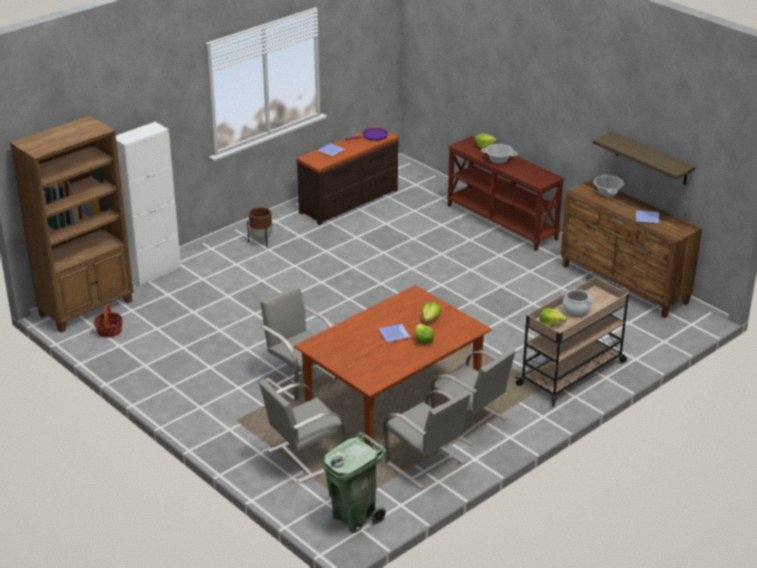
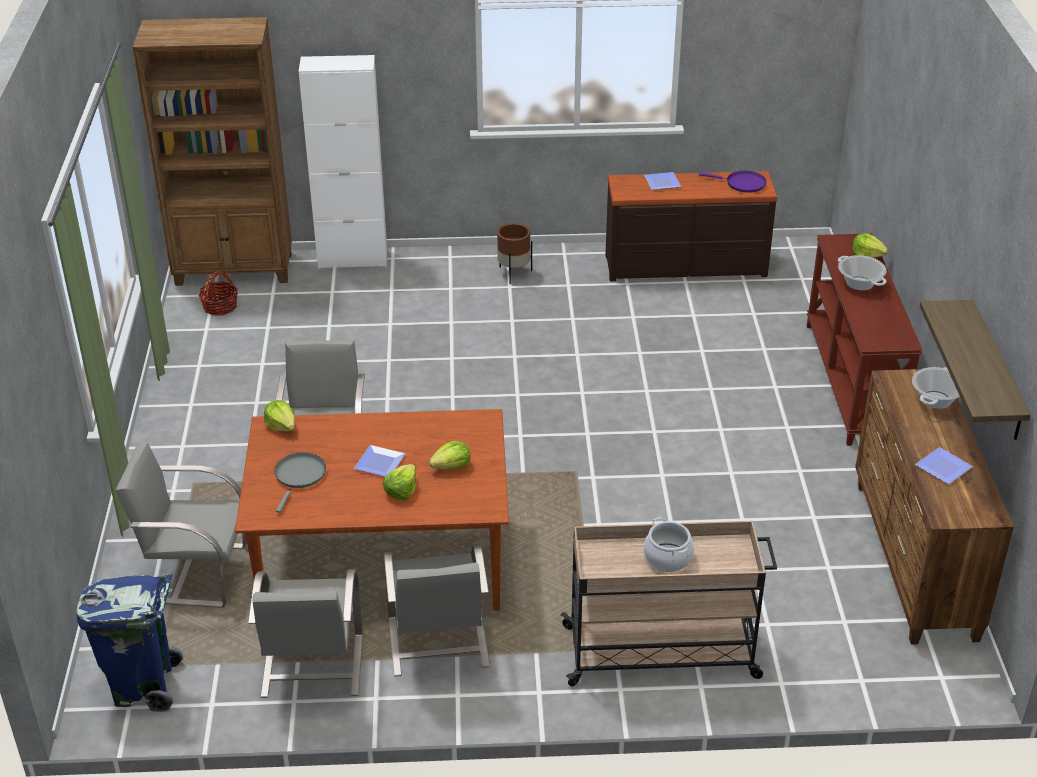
camera: 40 degrees right, 5 degrees up
green trash can [323,432,386,533] -> blue trash can [77,573,183,712]
lettuce [540,308,567,327] -> lettuce moved to [264,400,295,431]
none -> grey frying pan [274,452,326,513]

